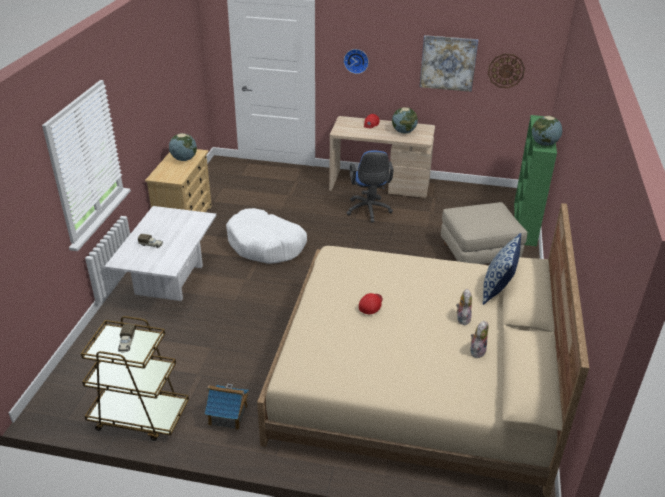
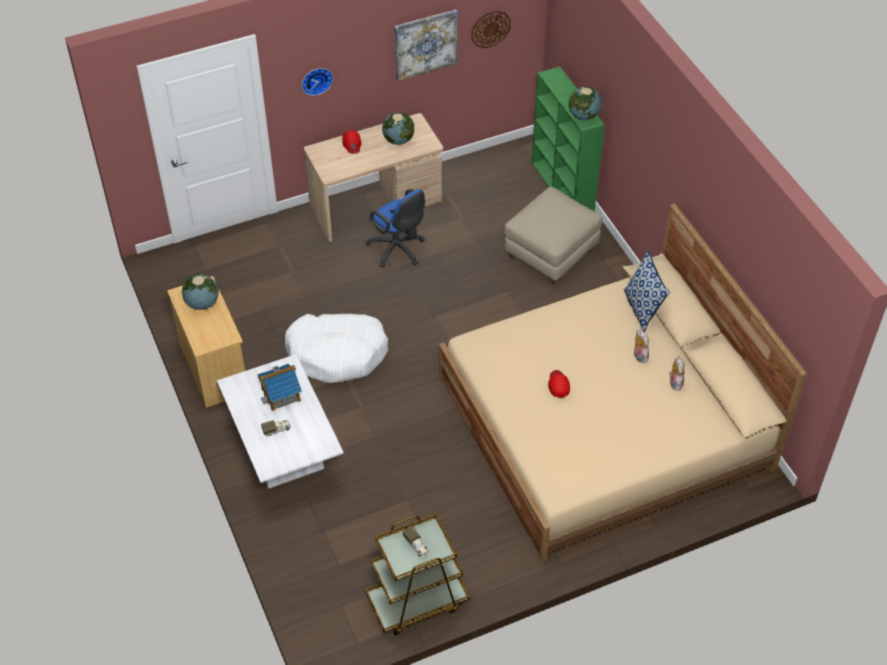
camera: 35 degrees left, 15 degrees up
toy house [205,384,249,430] -> toy house moved to [258,364,302,411]

